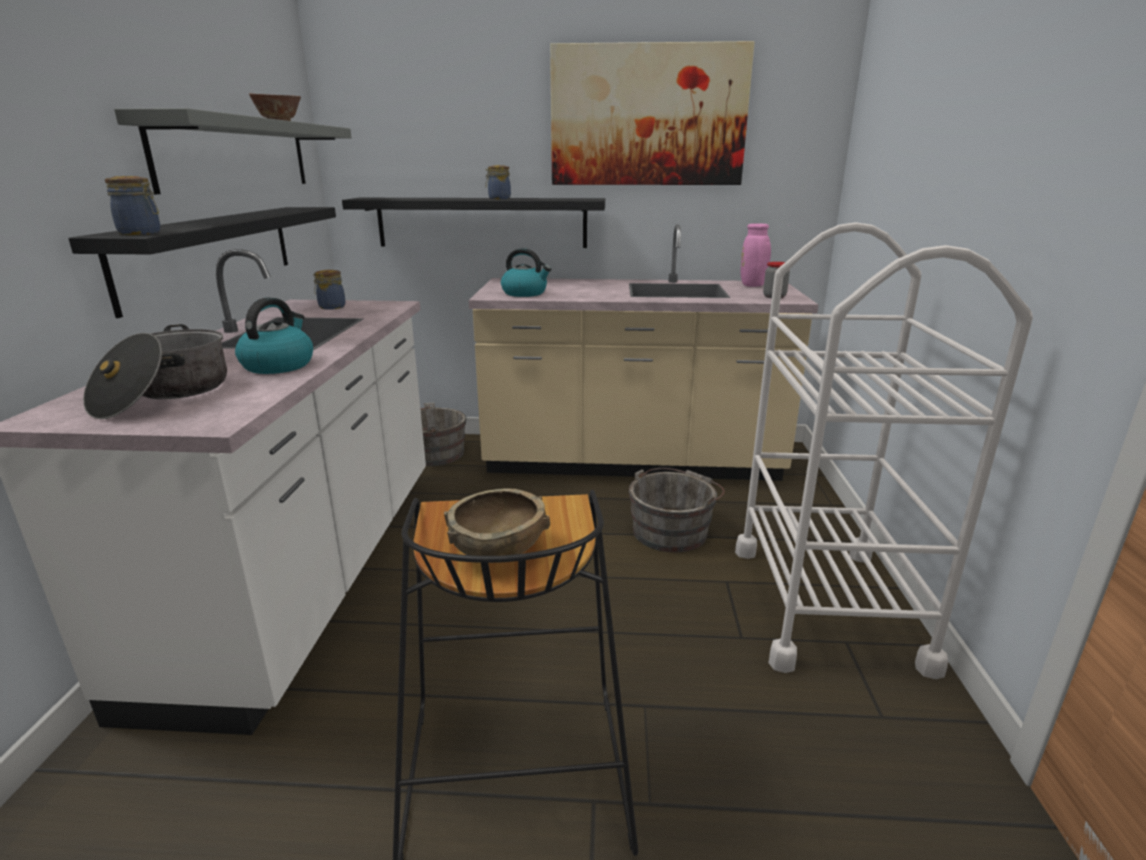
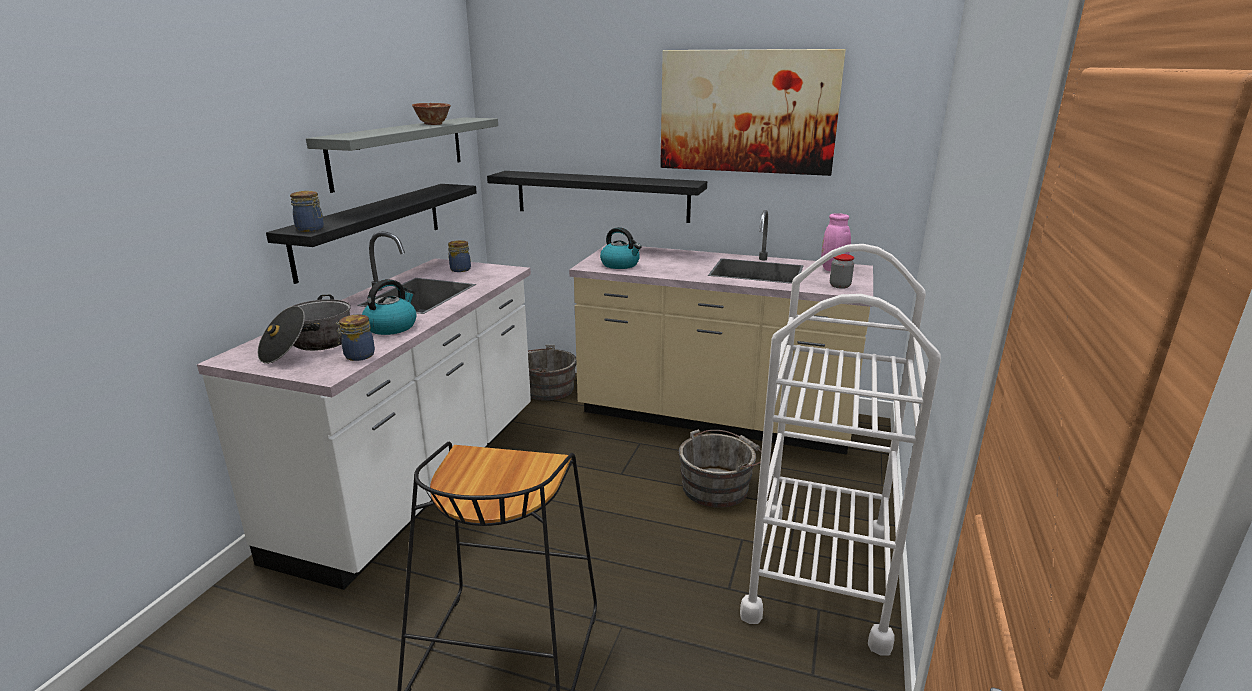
camera: 15 degrees right, 0 degrees up
brown bowl [444,488,550,556] -> none
jar [485,165,511,199] -> jar moved to [336,315,375,361]

